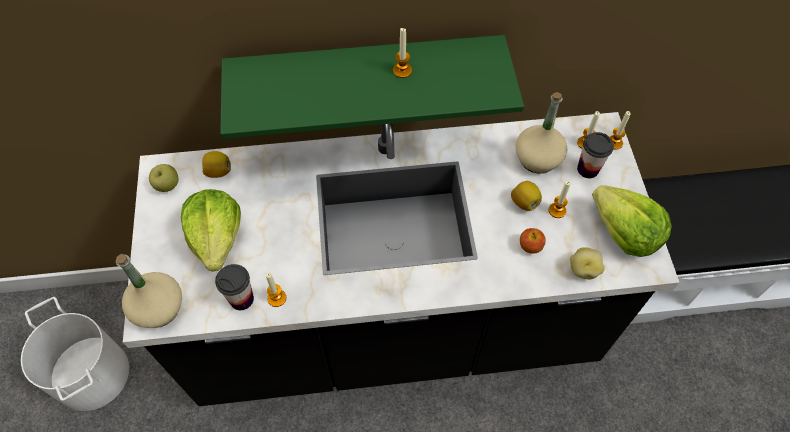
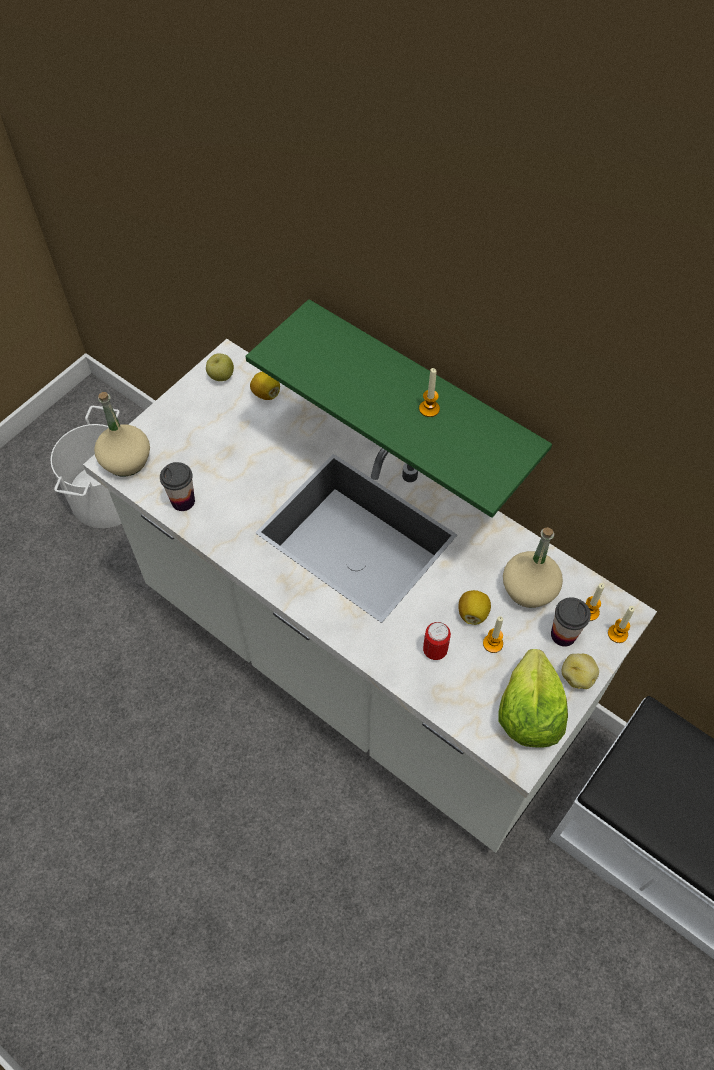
camera: 45 degrees right, 0 degrees up
black counter [123,112,680,406] -> white counter [83,339,657,853]
lettuce [181,189,241,271] -> none
candle [266,272,286,307] -> none
apple [520,228,546,254] -> can [423,622,451,660]
potato [570,247,604,280] -> potato moved to [562,654,599,689]

